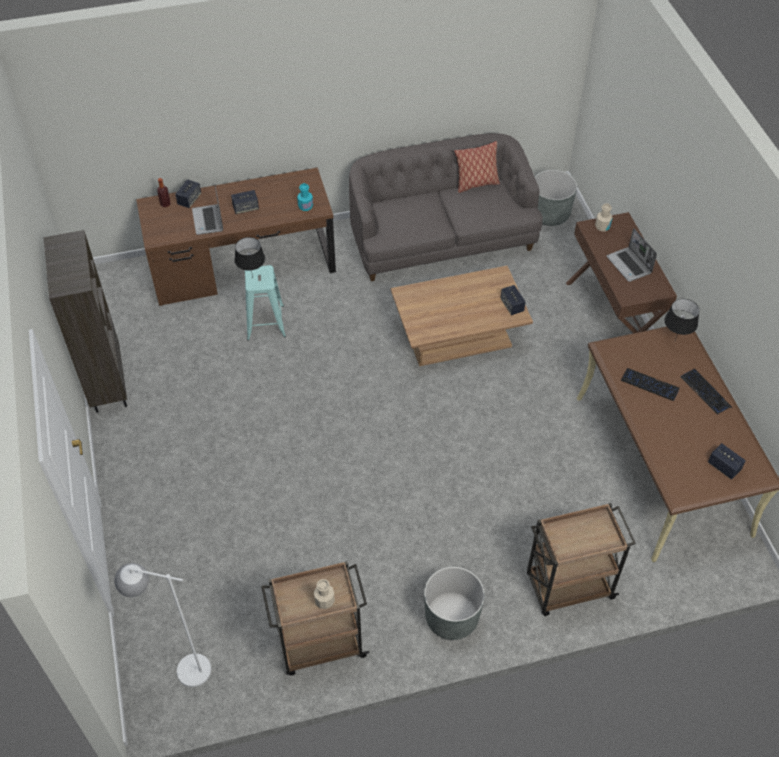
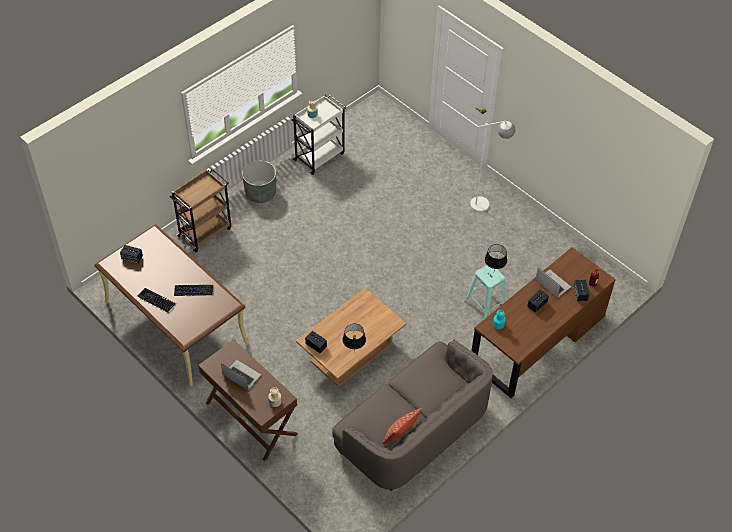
camera: 150 degrees right, 0 degrees up
brown bookcase [43,230,127,413] -> none
white floor lamp [114,563,211,687] -> white floor lamp moved to [470,121,515,212]
brown cart [261,561,369,676] -> white cart [291,95,346,175]
grey planter [535,170,577,226] -> none
black table lamp [664,299,699,340] -> black table lamp moved to [343,324,366,349]

